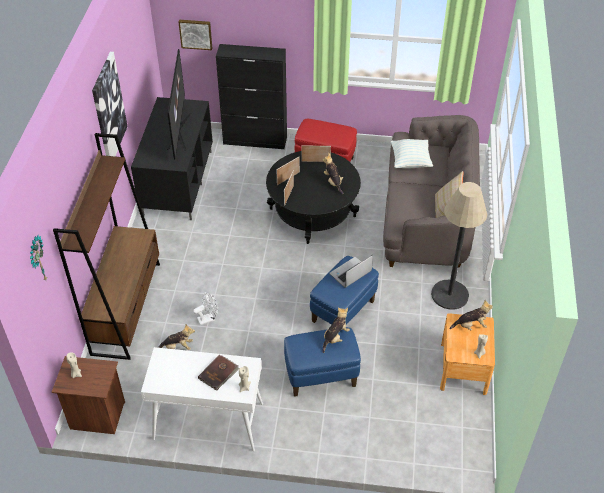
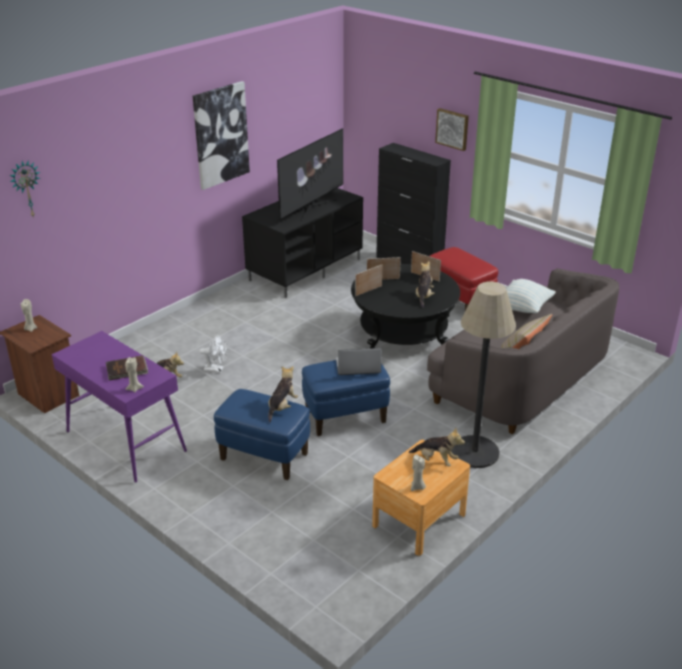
camera: 35 degrees right, 15 degrees down
brown bookcase [53,133,160,360] -> none
white console table [141,347,263,451] -> purple console table [52,331,187,483]
picture [178,20,212,50] -> picture moved to [435,108,469,151]
plush toy [322,307,350,353] -> plush toy turned 45 degrees counterclockwise [268,366,298,423]

